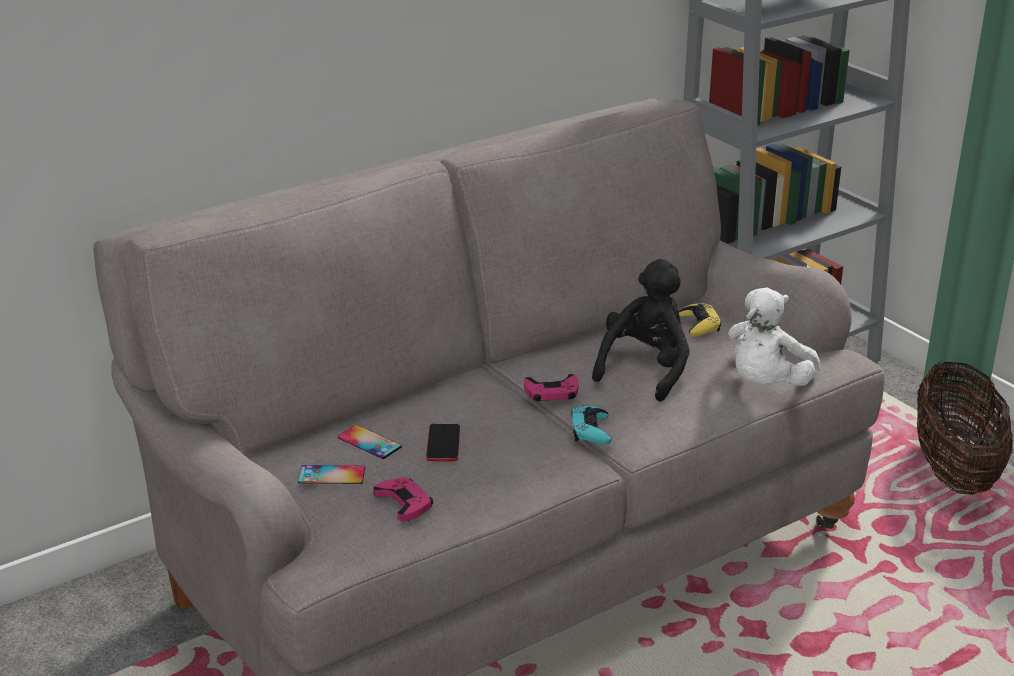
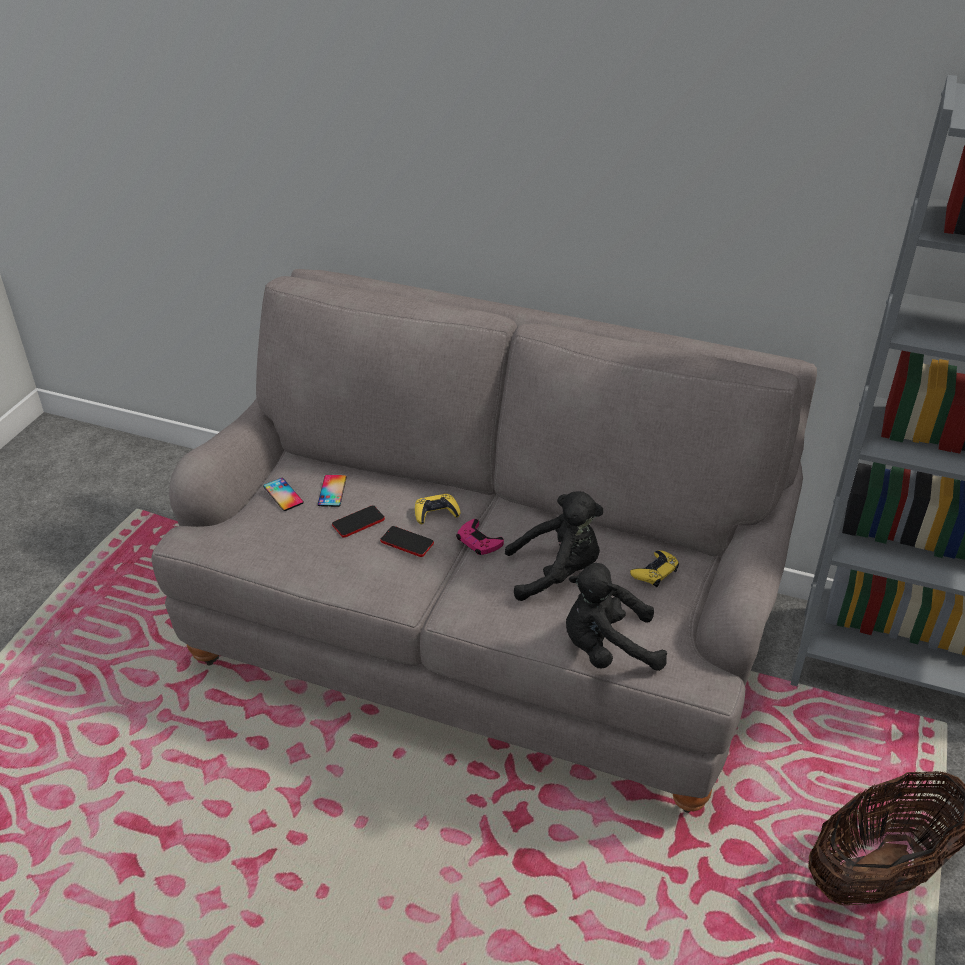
camera: 55 degrees right, 10 degrees up
pink game controller [373,477,433,522] -> none
turquoise game controller [571,405,612,444] -> none
white plush toy [728,287,821,386] -> black plush toy [566,563,667,671]
none -> phone [380,526,434,557]
none -> yellow game controller [415,494,460,524]

